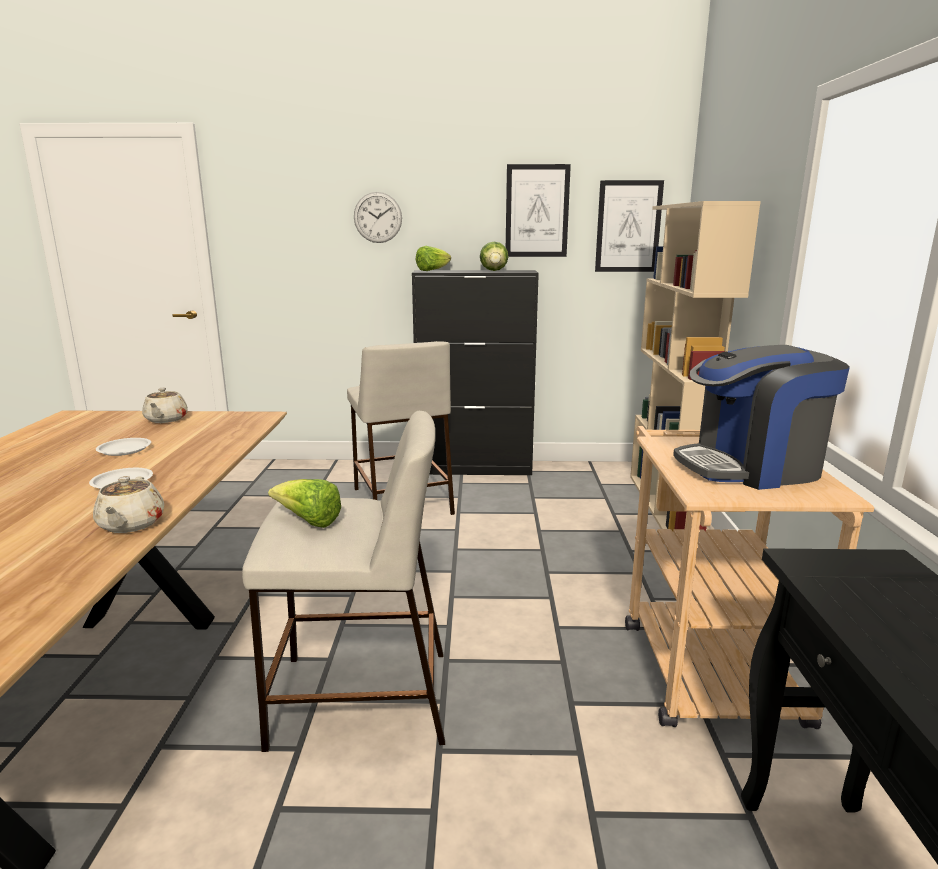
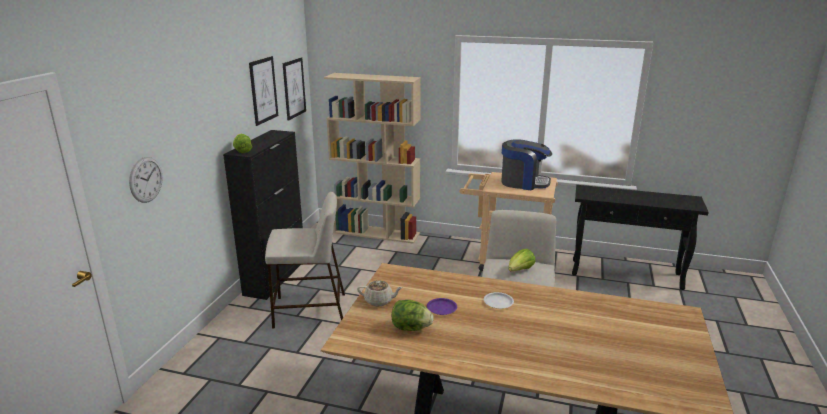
camera: 75 degrees left, 5 degrees up
beige teapot [93,476,164,533] -> none
white plate [96,438,151,456] -> purple plate [427,298,457,315]
wall clock [354,192,402,243] -> wall clock moved to [129,157,163,203]
lettuce [480,242,509,271] -> lettuce moved to [392,300,434,331]
coffee machine [673,345,850,490] -> coffee machine turned 75 degrees counterclockwise [501,139,552,190]

